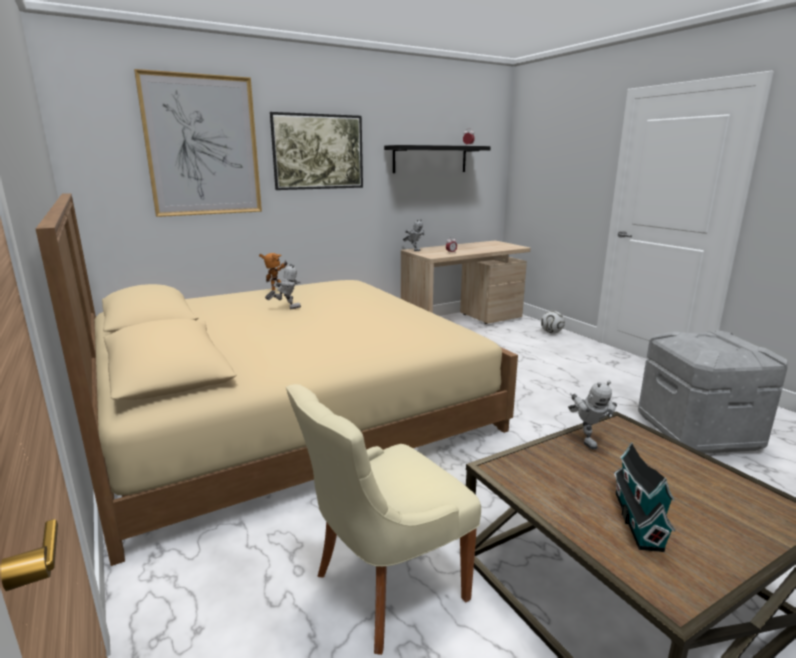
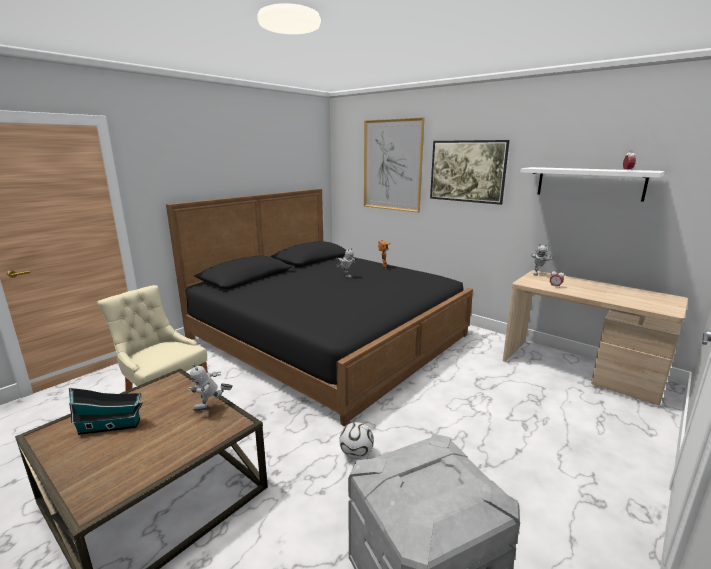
camera: 70 degrees right, 0 degrees up
beige bed [36,193,518,566] -> black bed [166,189,473,426]
black shelf [384,145,491,173] -> white shelf [520,167,665,202]
football [541,311,565,333] -> football moved to [339,422,374,459]

